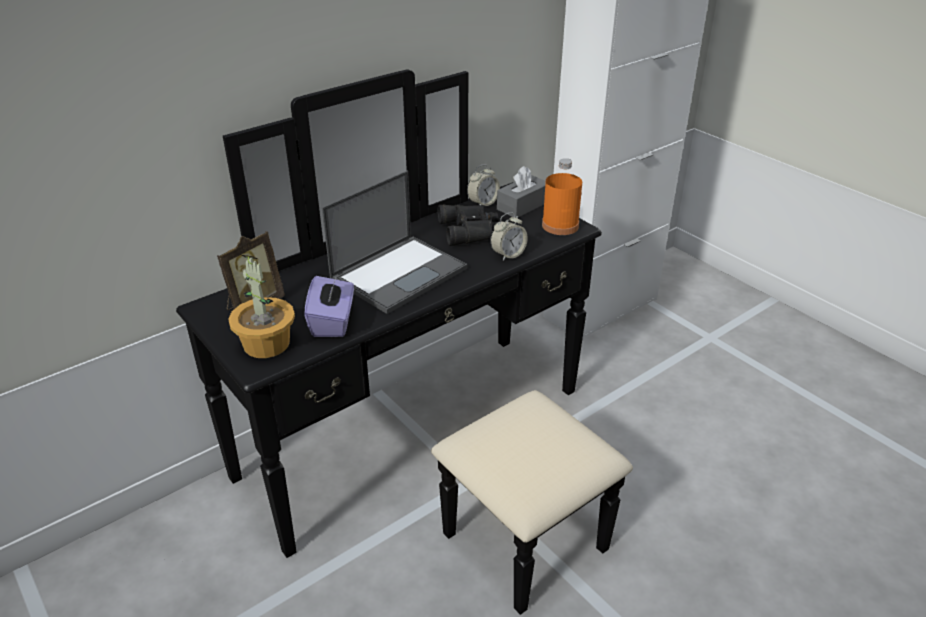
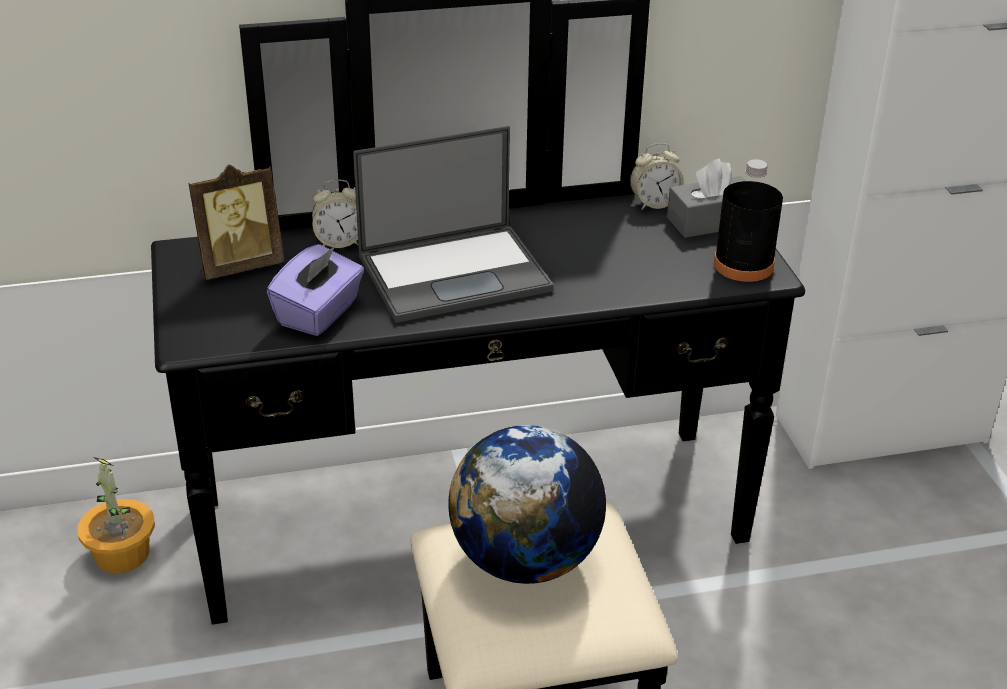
camera: 25 degrees right, 0 degrees up
potted plant [228,255,295,358] -> potted plant moved to [77,457,155,573]
black binoculars [437,205,498,246] -> none
alarm clock [491,213,528,261] -> alarm clock moved to [312,179,358,248]
orange bottle [542,158,582,235] -> black bottle [714,159,783,282]
none -> globe [448,425,606,584]

